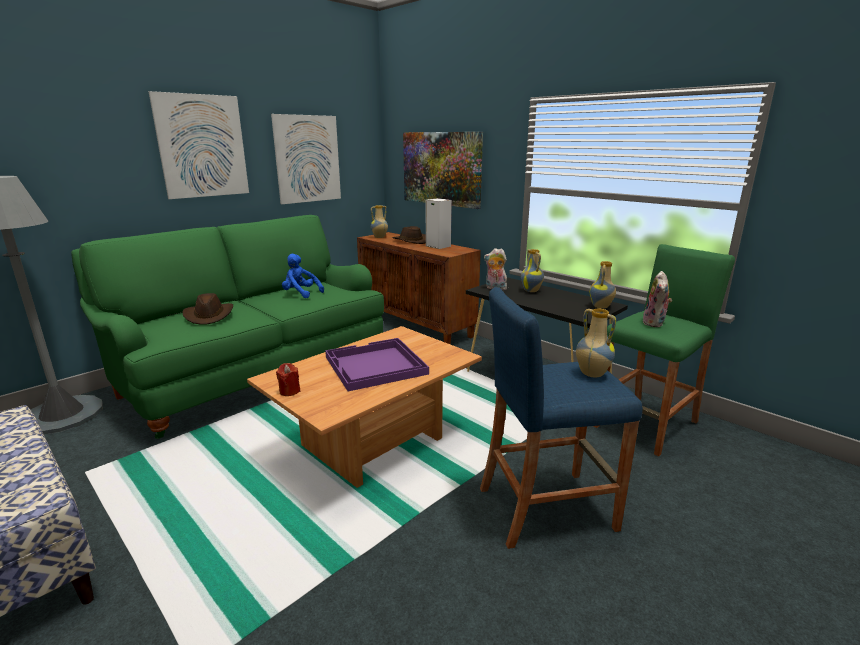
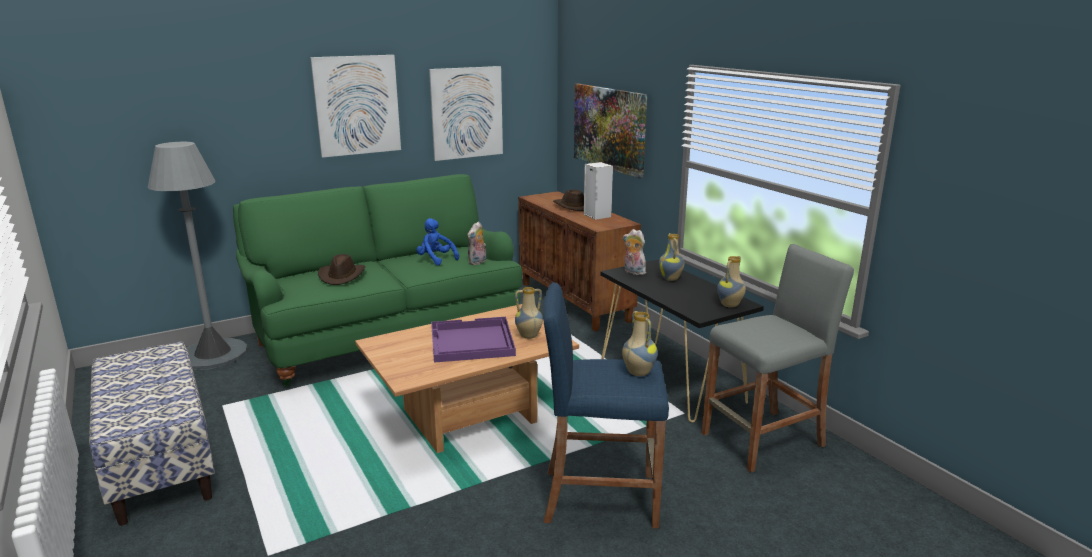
camera: 15 degrees right, 0 degrees up
red candle [276,363,300,396] -> none
vase [371,205,388,238] -> vase moved to [515,287,543,339]
green stool [594,244,735,457] -> grey stool [702,244,854,473]
plush toy [642,271,672,327] -> plush toy moved to [467,222,486,265]

